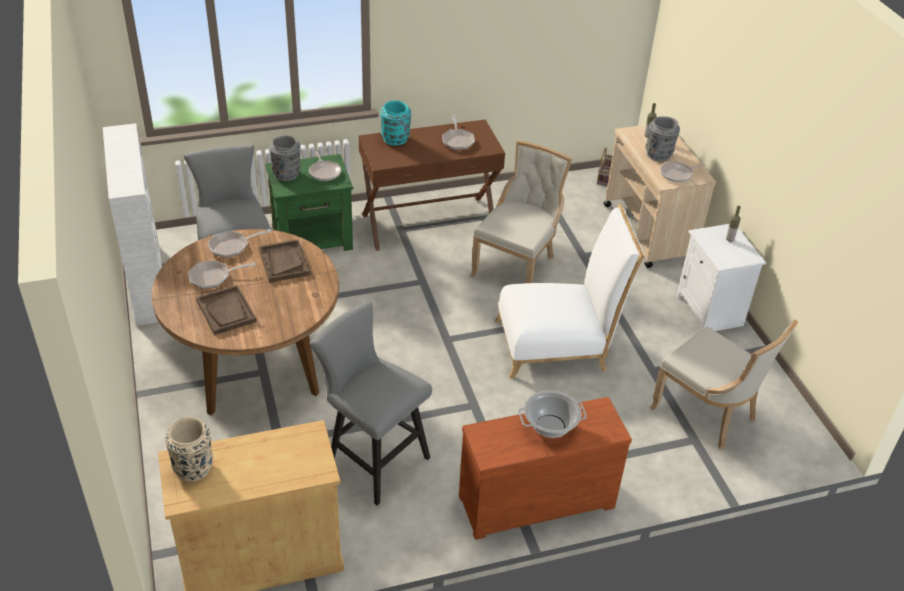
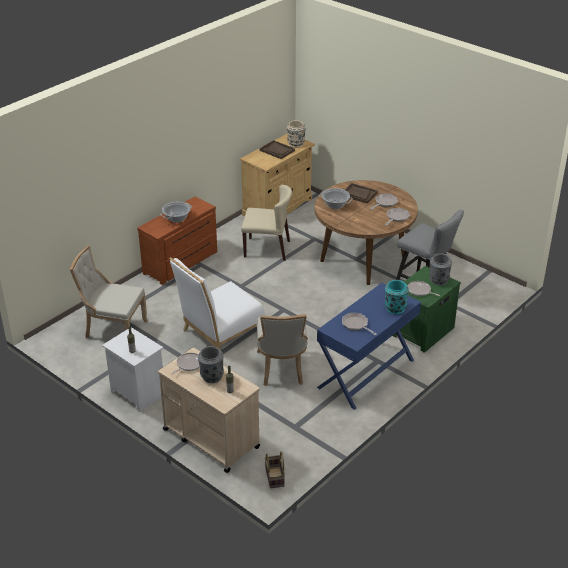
camera: 150 degrees right, 5 degrees down
white bookcase [103,123,162,326] -> none
brown tray [258,239,311,283] -> brown tray moved to [259,140,295,159]
grey stool [310,300,432,506] -> beige chair [241,185,292,261]
brown console table [358,119,505,251] -> blue console table [317,283,421,410]
none -> cooking pot [319,188,353,209]

